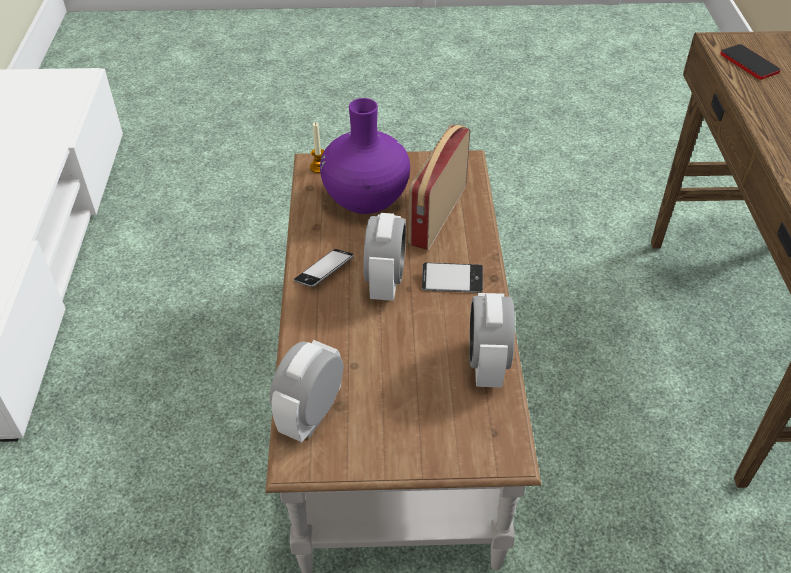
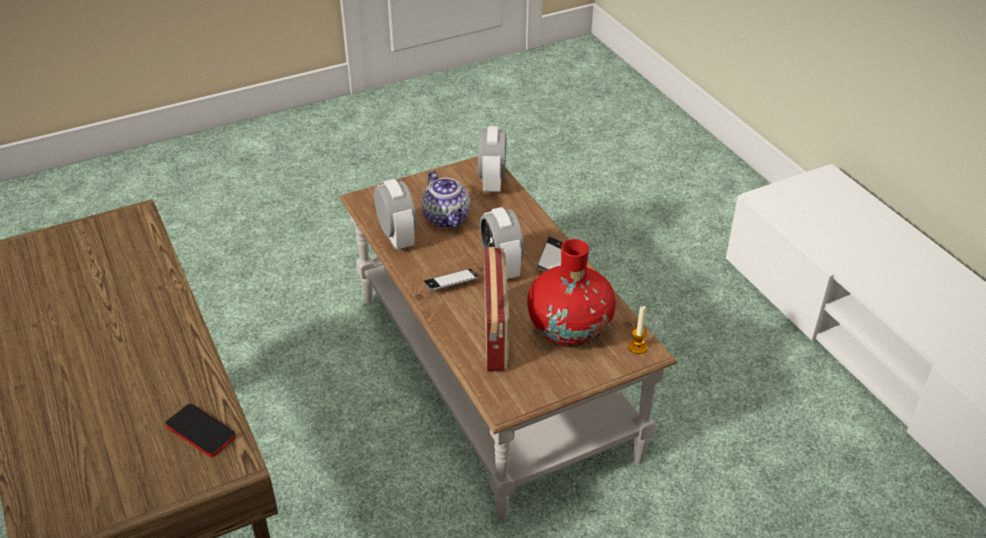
camera: 155 degrees right, 5 degrees down
purple vase [320,98,410,214] -> red vase [527,239,616,347]
none -> teapot [421,171,470,228]

